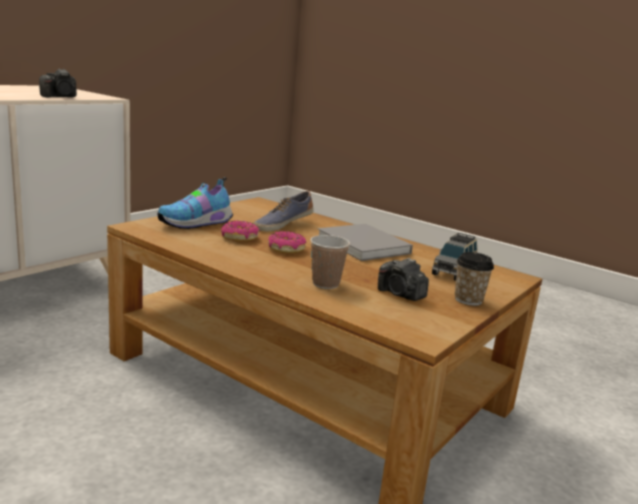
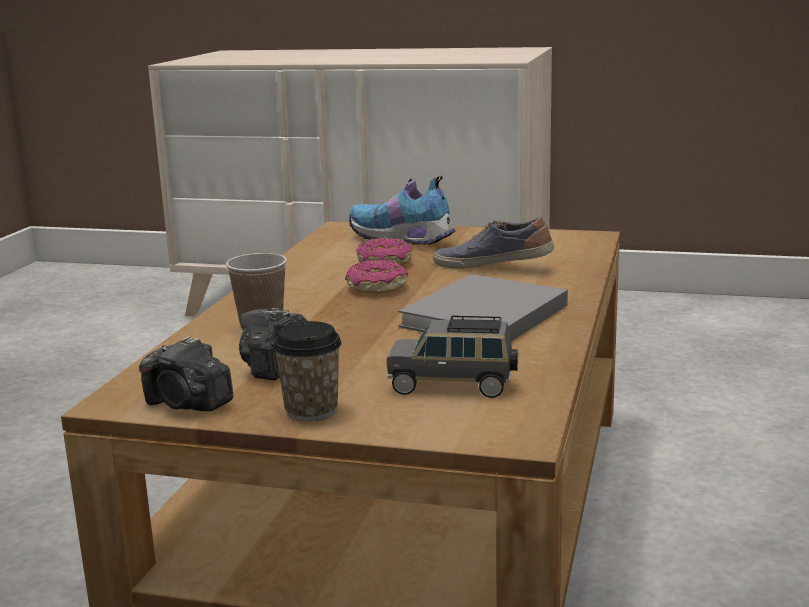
camera: 70 degrees right, 0 degrees up
camera [39,69,77,97] -> camera moved to [139,336,233,411]

